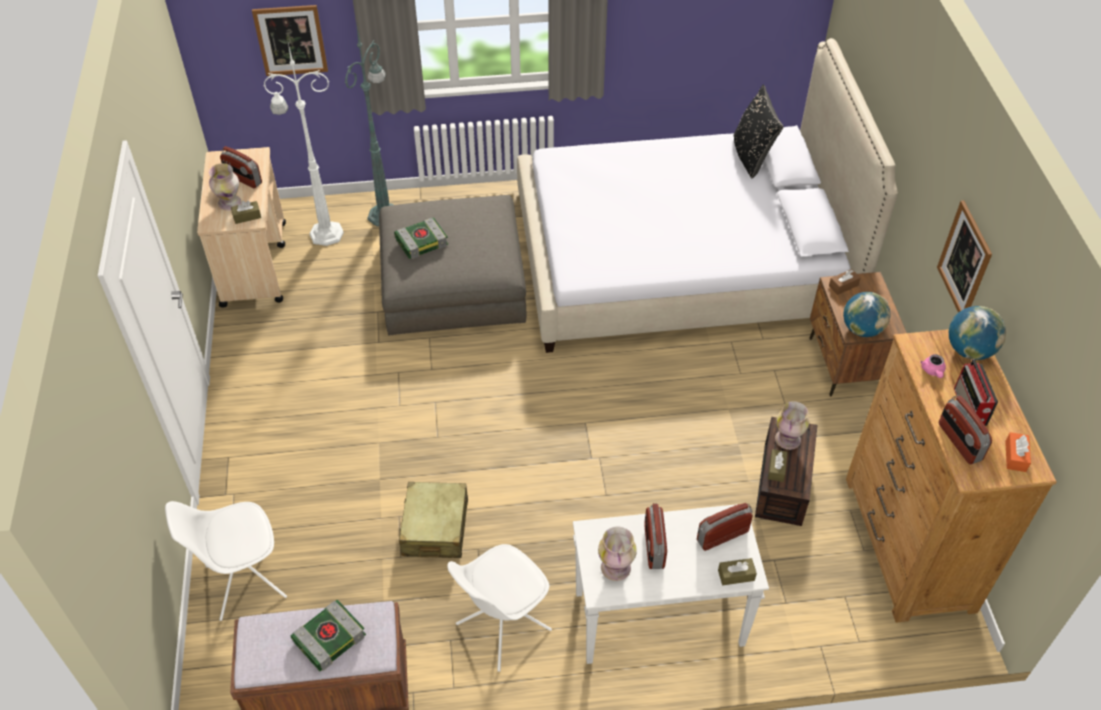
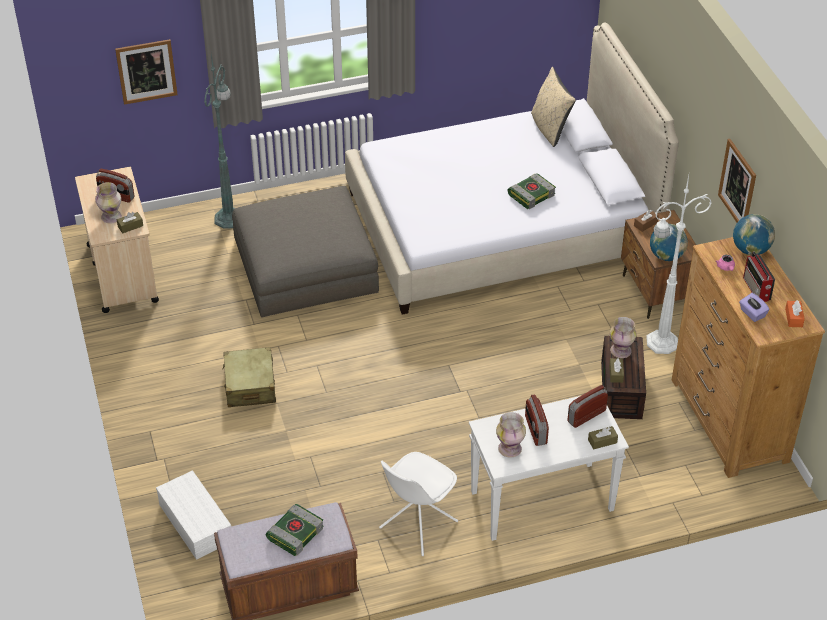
camera: 10 degrees left, 5 degrees down
white chair [165,501,287,621] -> white storage box [156,470,231,560]
white floor lamp [263,43,344,246] -> white floor lamp moved to [646,175,712,354]
book [394,218,448,259] -> book moved to [508,173,556,209]
beige suitcase [399,482,468,558] -> beige suitcase moved to [223,347,276,407]
black pillow [734,84,783,178] -> beige pillow [531,67,576,147]
radio [939,396,992,465] -> purple tissue box [739,293,770,322]

